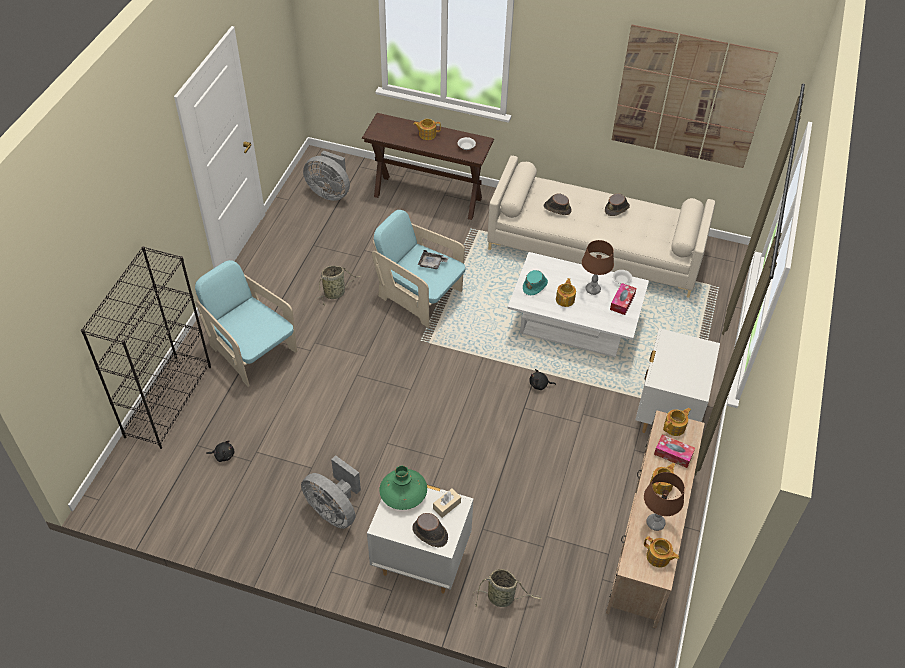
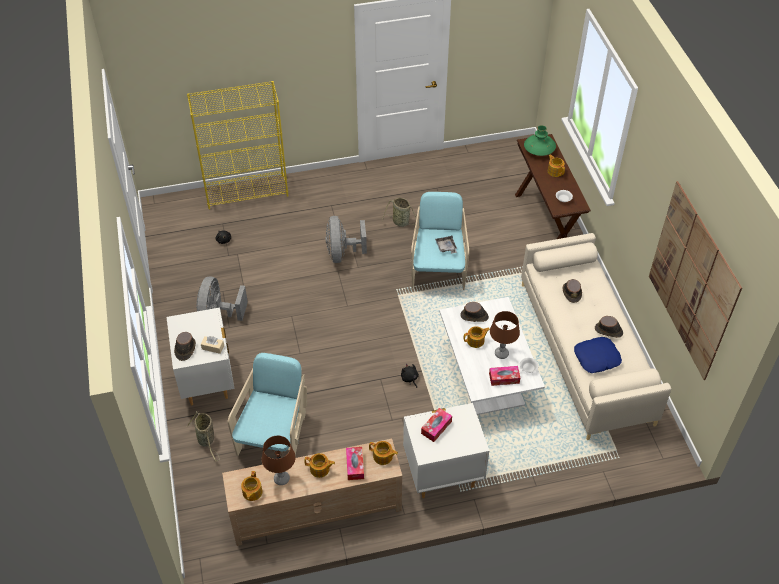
camera: 60 degrees right, 0 degrees up
black bookcase [81,246,211,449] -> yellow bookcase [187,81,288,209]
turquoise armchair [195,260,297,387] -> turquoise armchair moved to [228,353,307,456]
grey fan [303,150,350,201] -> grey fan moved to [325,216,367,263]
green vase [379,465,427,510] -> green vase moved to [524,125,556,156]
turquoise hat [523,270,548,295] -> brown hat [460,302,489,322]
none -> tissue box [421,408,452,442]
none -> blue pillow [574,337,622,373]

